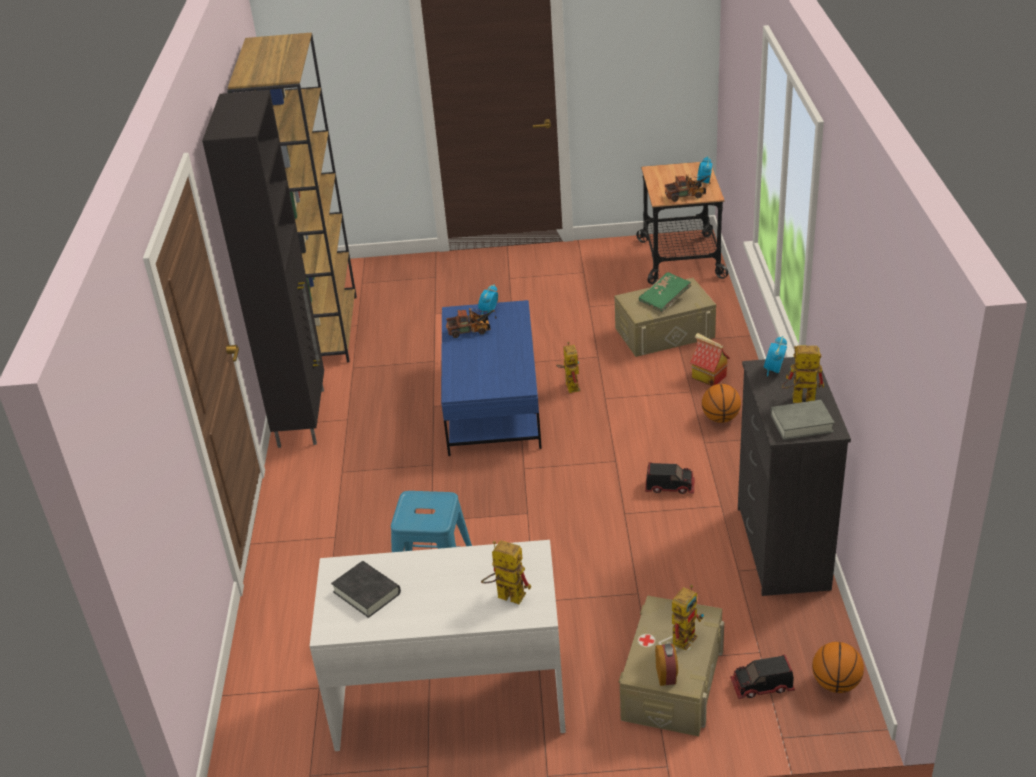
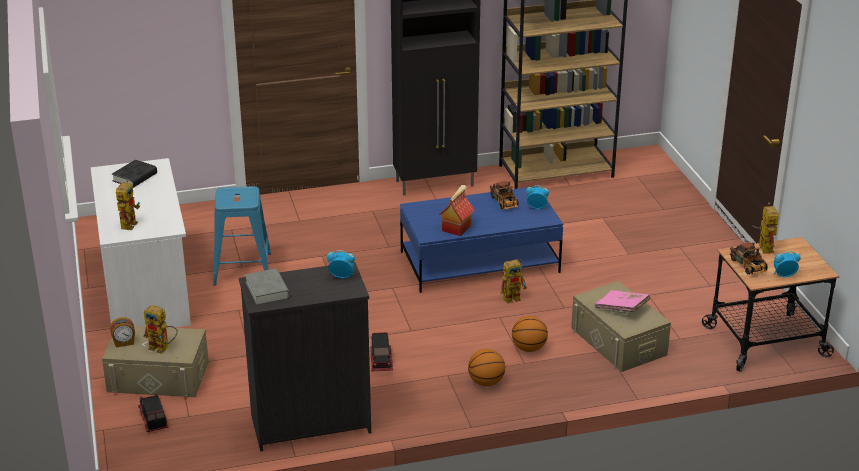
camera: 75 degrees right, 5 degrees down
green book [639,272,691,312] -> pink book [595,290,650,312]
toy house [690,333,730,386] -> toy house moved to [439,185,475,236]
toy robot [782,345,824,403] -> toy robot moved to [752,203,779,254]
basketball [812,642,864,693] -> basketball moved to [512,316,548,352]

